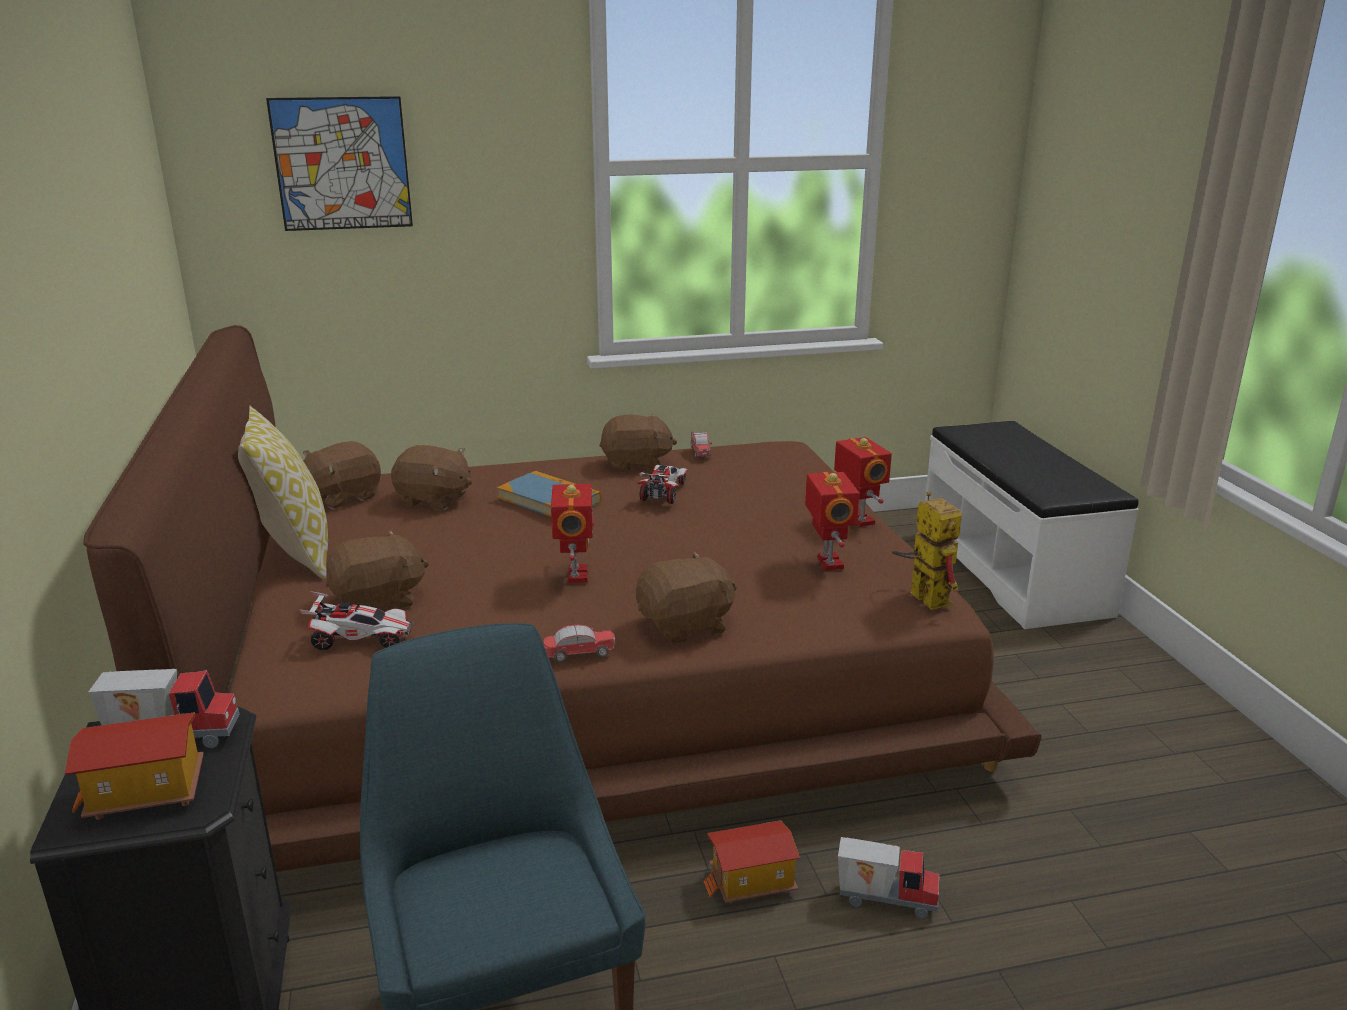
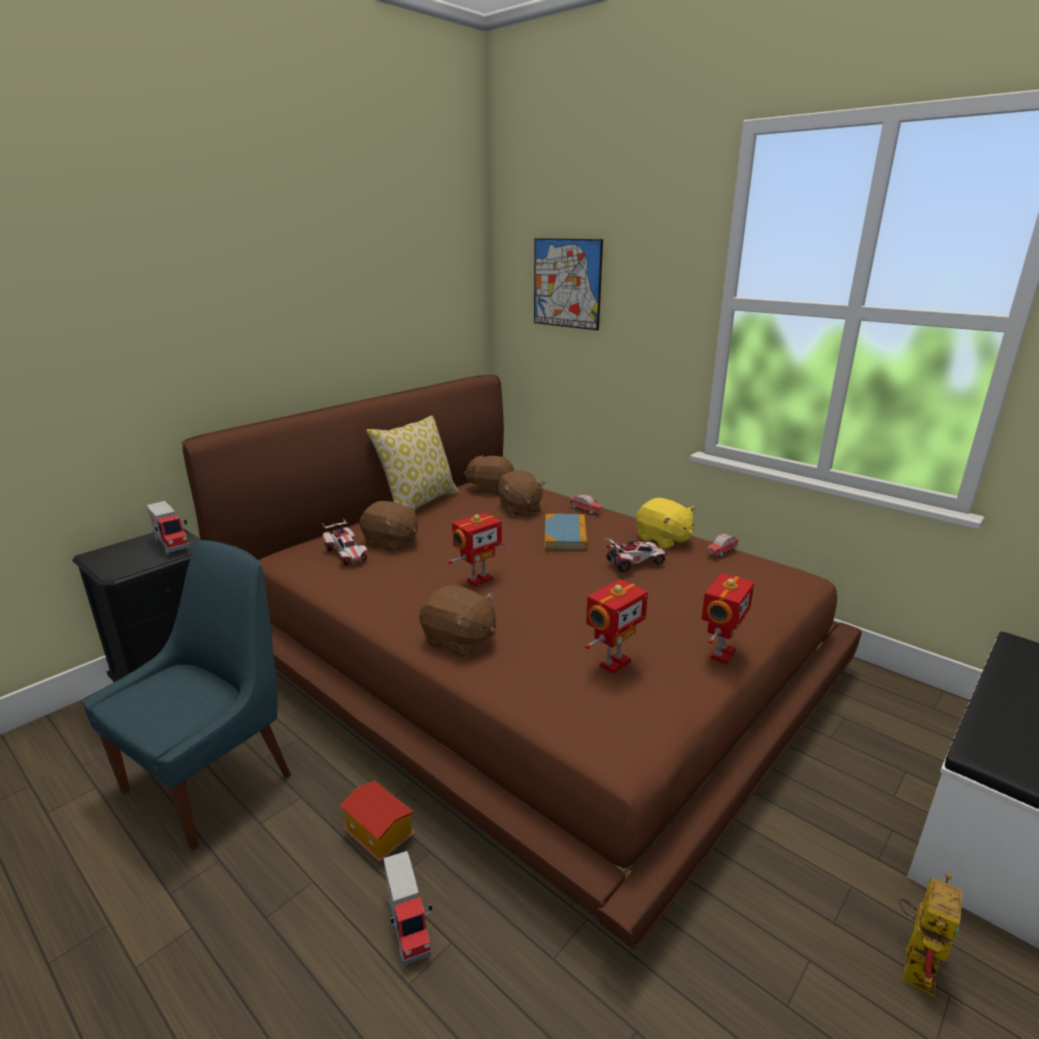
camera: 55 degrees right, 0 degrees up
toy house [65,712,203,820] -> none
toy car [543,625,615,663] -> toy car moved to [569,494,602,515]
brown plush toy [599,414,677,473] -> yellow plush toy [636,498,695,550]
toy robot [892,491,962,610] -> toy robot moved to [898,873,962,996]

